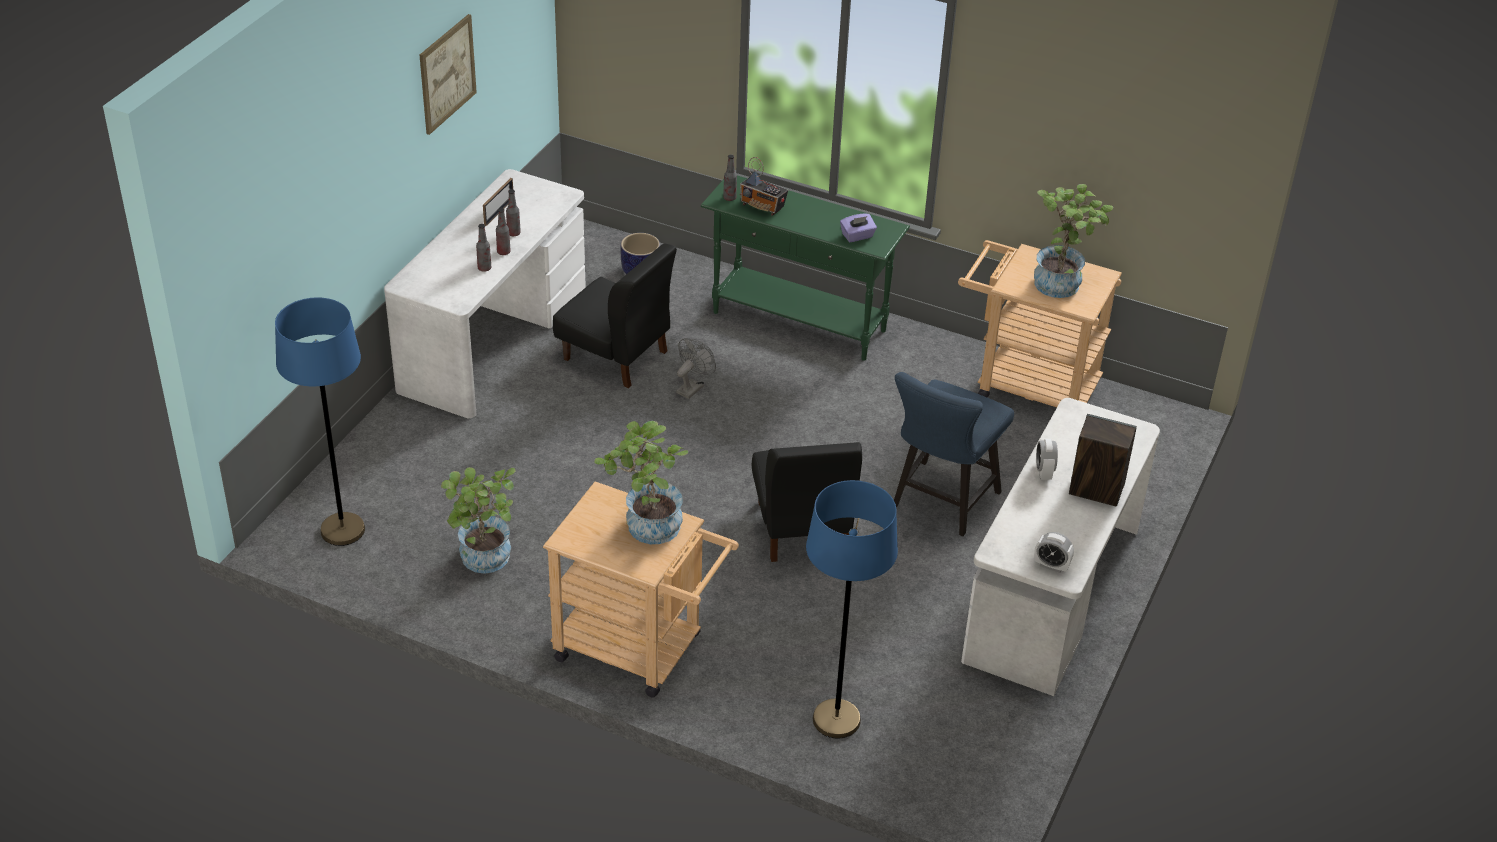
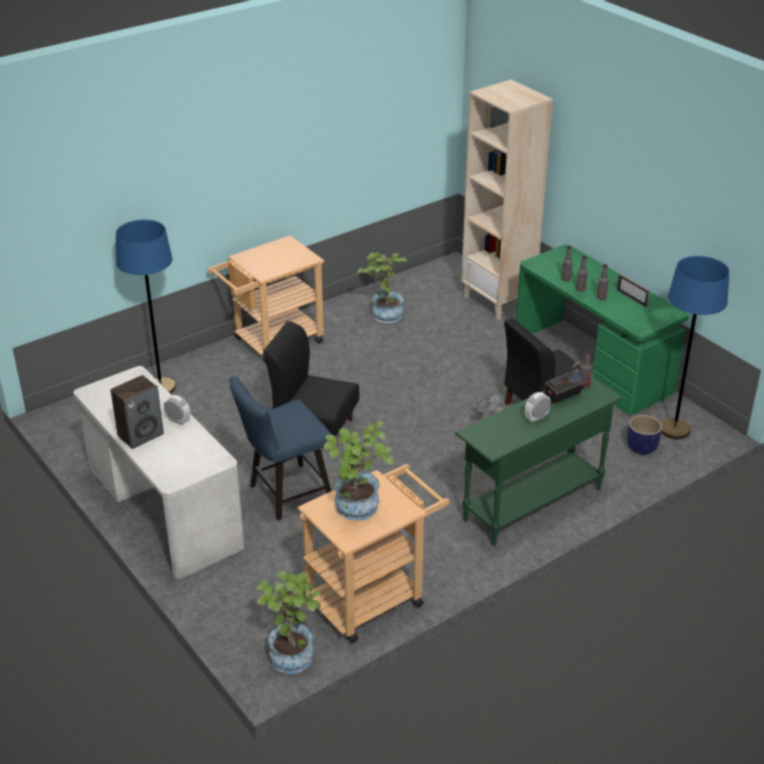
camera: 120 degrees right, 5 degrees down
blue floor lamp [275,297,365,546] -> blue floor lamp moved to [661,256,730,439]
white desk [384,169,586,419] -> green desk [516,245,689,415]
picture [420,14,477,135] -> none
potted plant [594,421,688,544] -> potted plant moved to [257,571,321,674]
purple tissue box [840,213,877,242] -> none
blue chair [894,372,1014,536] -> blue chair turned 90 degrees counterclockwise [229,376,332,520]
alarm clock [1034,532,1074,573] -> alarm clock moved to [525,392,551,423]
none -> beige bookcase [461,80,553,320]

